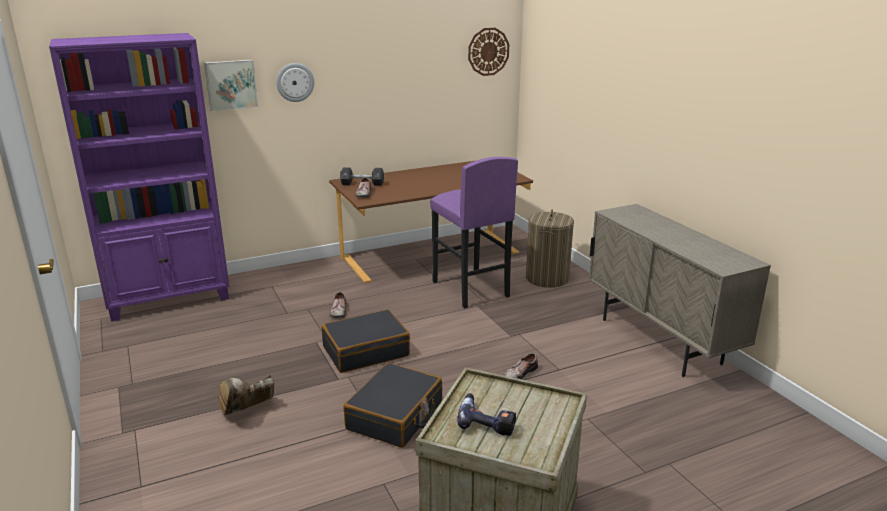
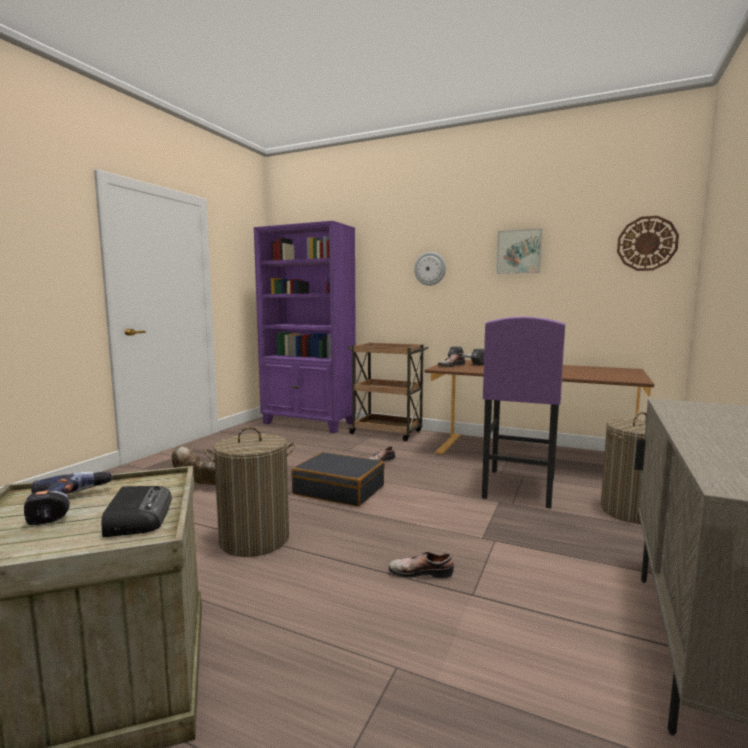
camera: 50 degrees right, 15 degrees down
picture [204,60,258,111] -> picture moved to [496,228,542,274]
black suitcase [343,363,442,448] -> laundry basket [205,427,296,557]
none -> radio [102,486,172,537]
none -> brown cart [347,342,428,441]

